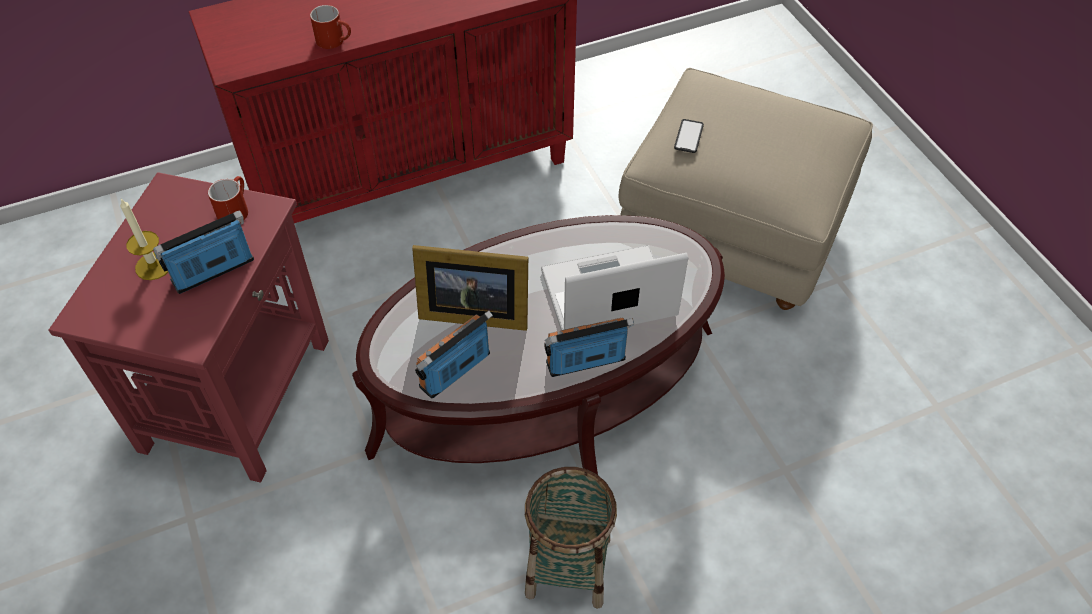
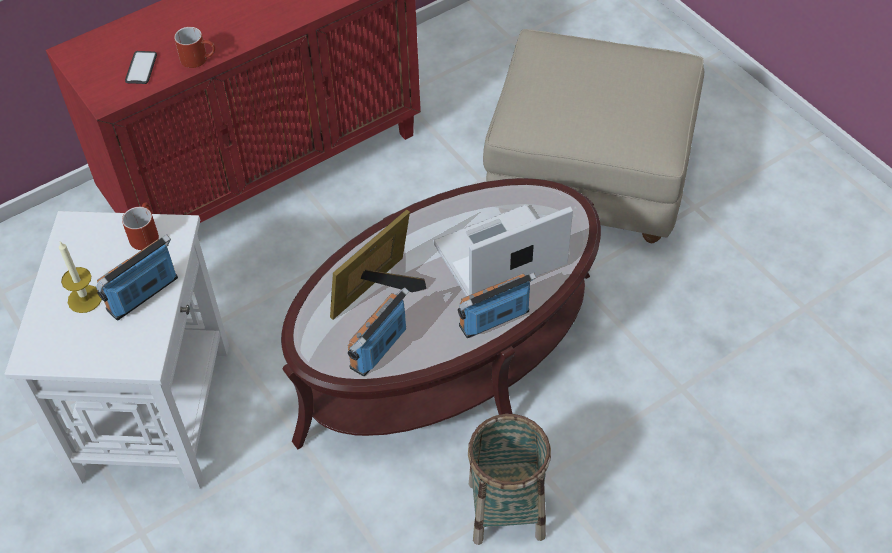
camera: 10 degrees left, 0 degrees up
red side table [48,172,329,483] -> white side table [4,211,229,489]
picture frame [412,245,528,331] -> picture frame turned 135 degrees clockwise [330,210,426,320]
phone [674,119,704,153] -> phone moved to [125,51,157,84]

